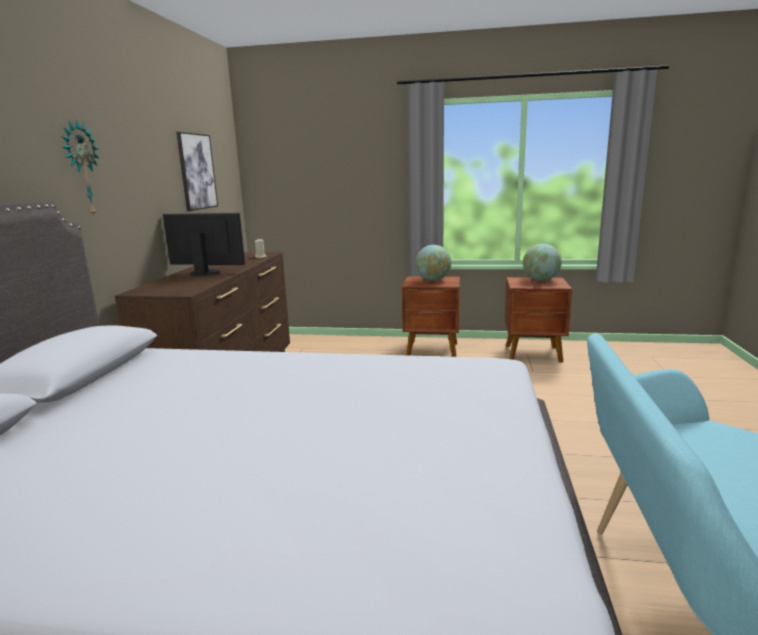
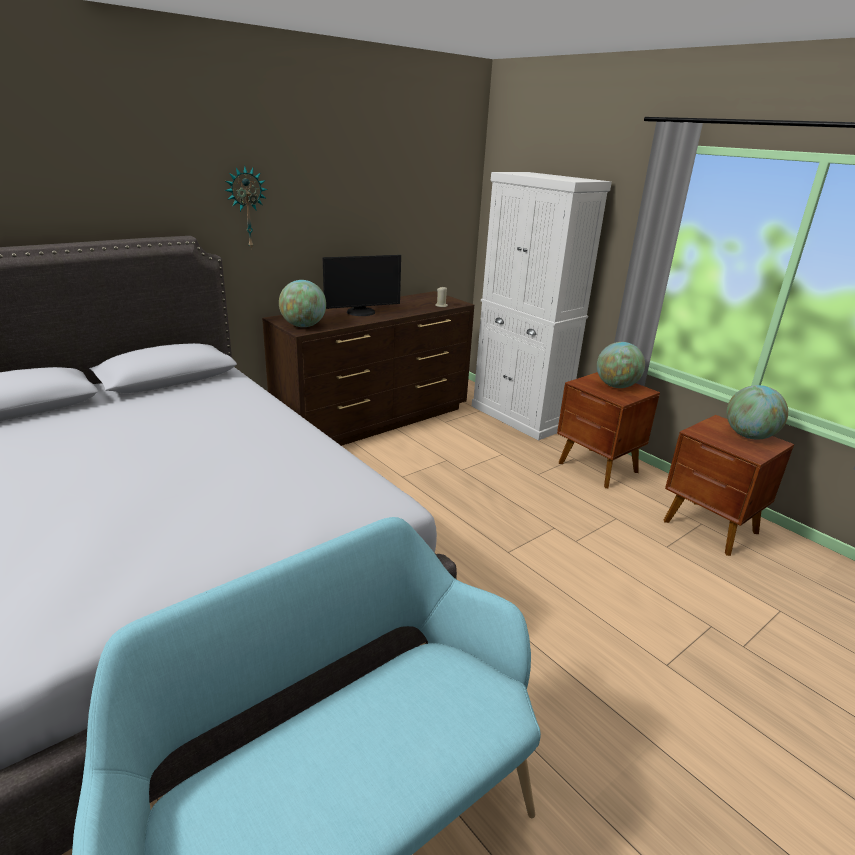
camera: 40 degrees right, 10 degrees up
monitor [163,213,245,276] -> monitor turned 105 degrees clockwise [323,255,401,316]
picture [176,132,218,211] -> none
none -> globe [279,280,326,327]
none -> white cabinet [472,172,612,441]

